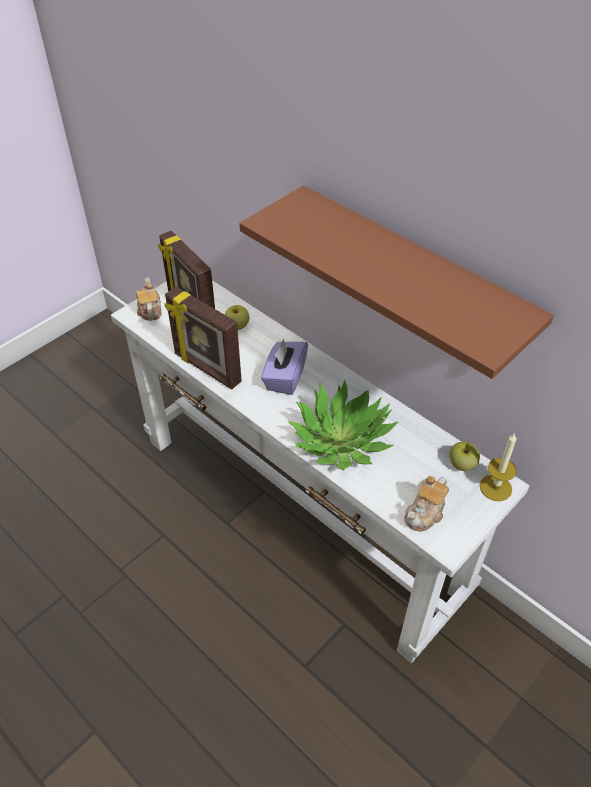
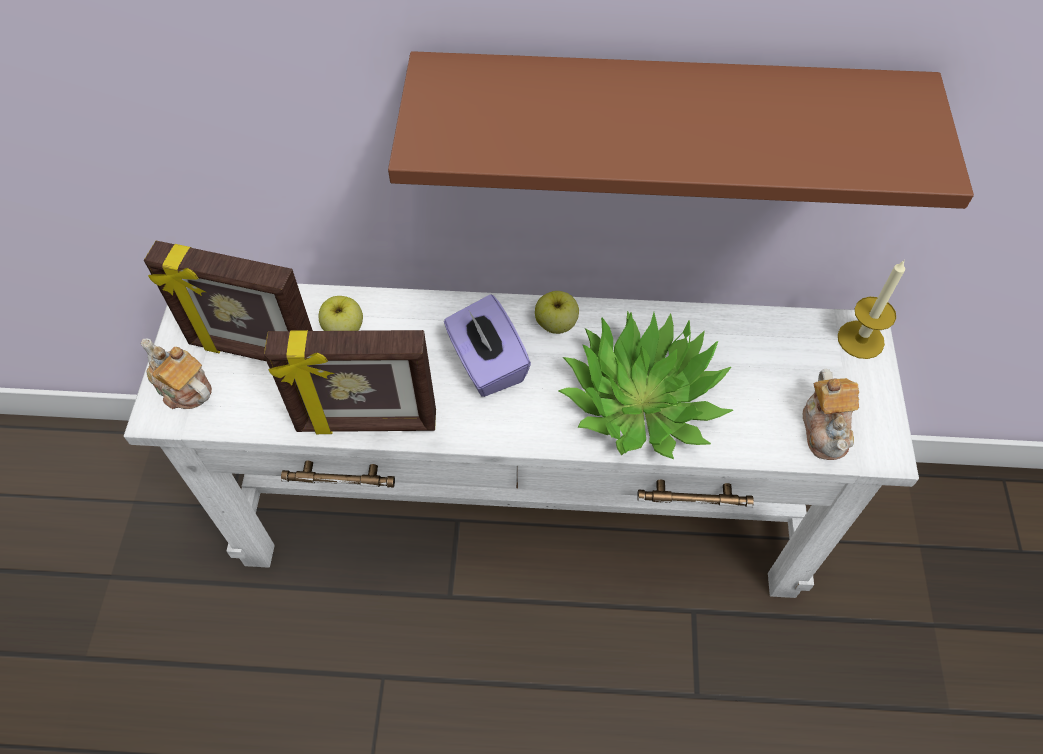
camera: 40 degrees left, 10 degrees up
apple [449,442,480,471] -> apple moved to [535,291,579,334]

